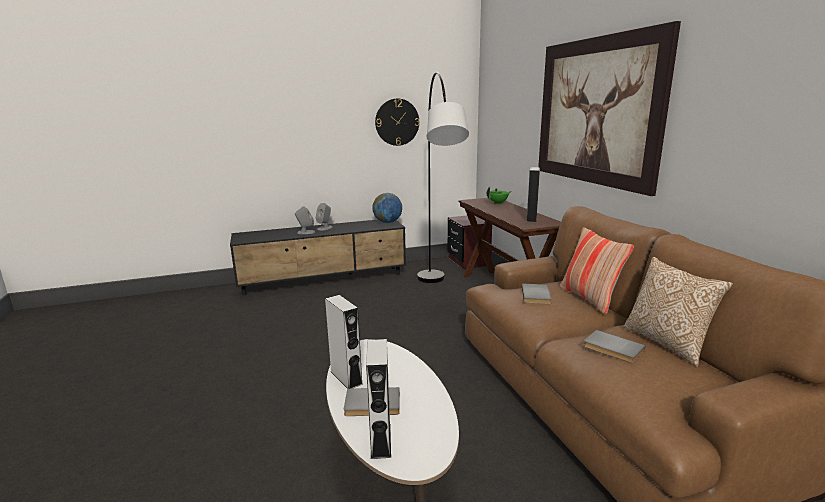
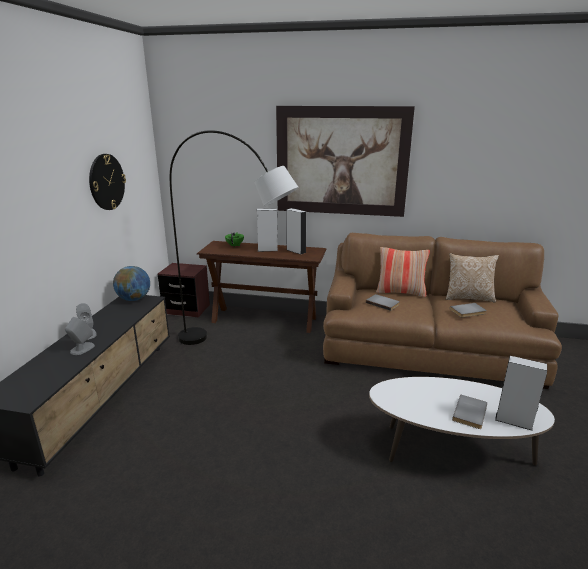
camera: 60 degrees left, 5 degrees up
grey speaker [325,295,363,389] -> grey speaker moved to [257,208,278,252]

